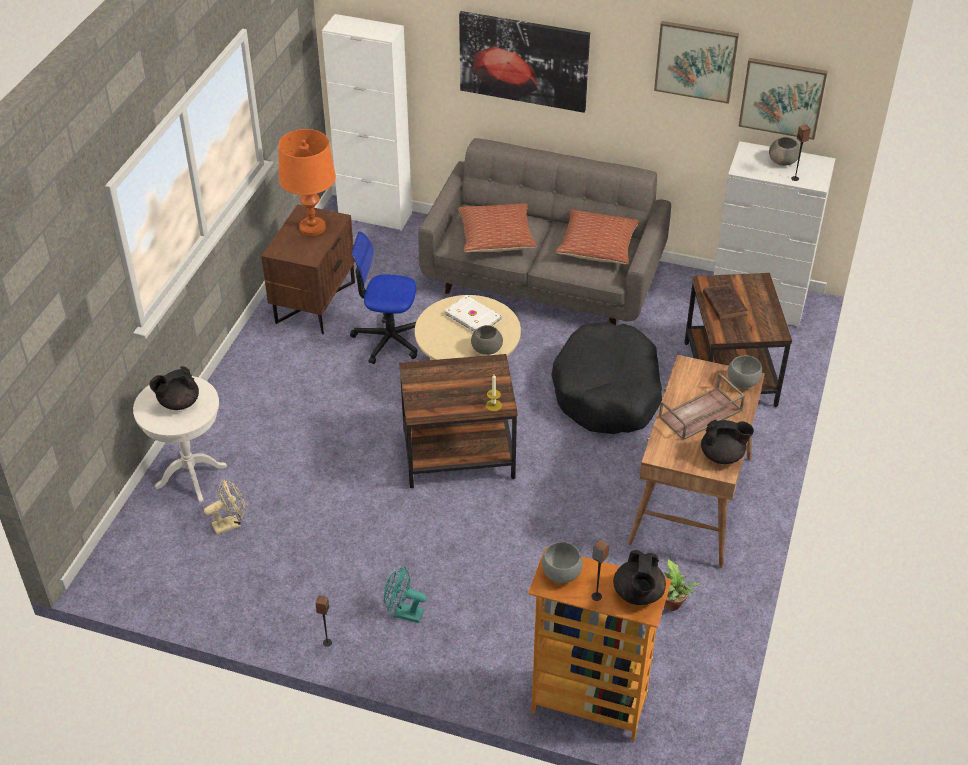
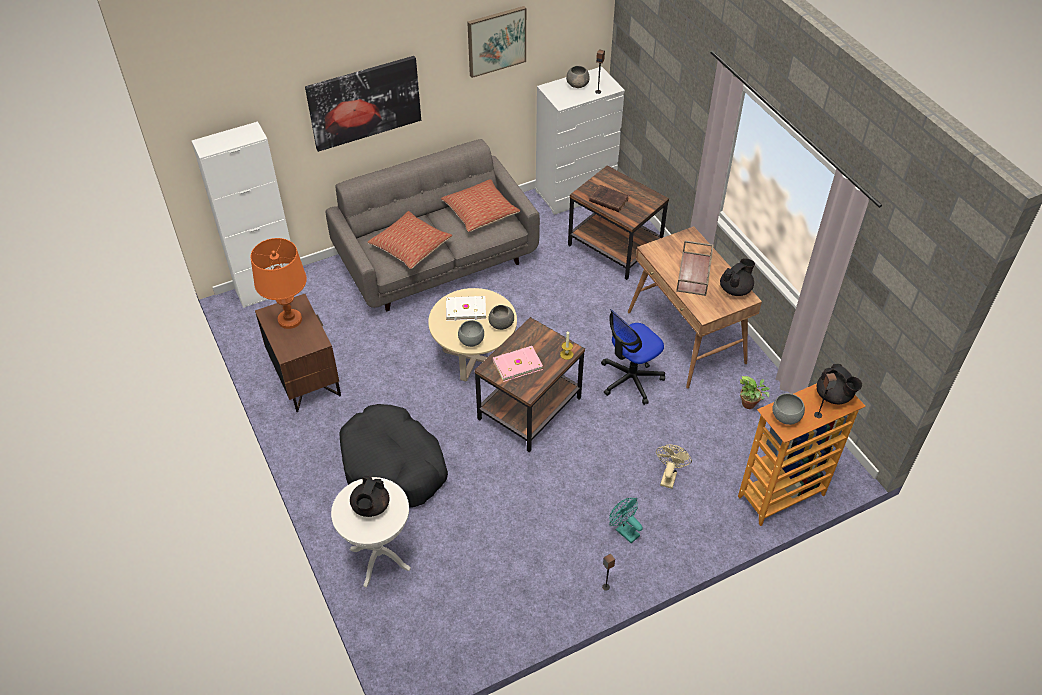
camera: 45 degrees left, 5 degrees up
beige fan [204,479,245,535] -> beige fan moved to [656,444,692,489]
office chair [350,231,418,364] -> office chair moved to [601,309,665,405]
turquoise fan [383,566,427,623] -> turquoise fan turned 75 degrees clockwise [609,498,643,543]
black dog bed [551,322,662,434] -> black dog bed moved to [339,404,448,508]
grey bowl [727,355,762,388] -> grey bowl moved to [458,320,484,347]
picture [738,58,828,140] -> none
none -> pink book [493,346,543,382]

